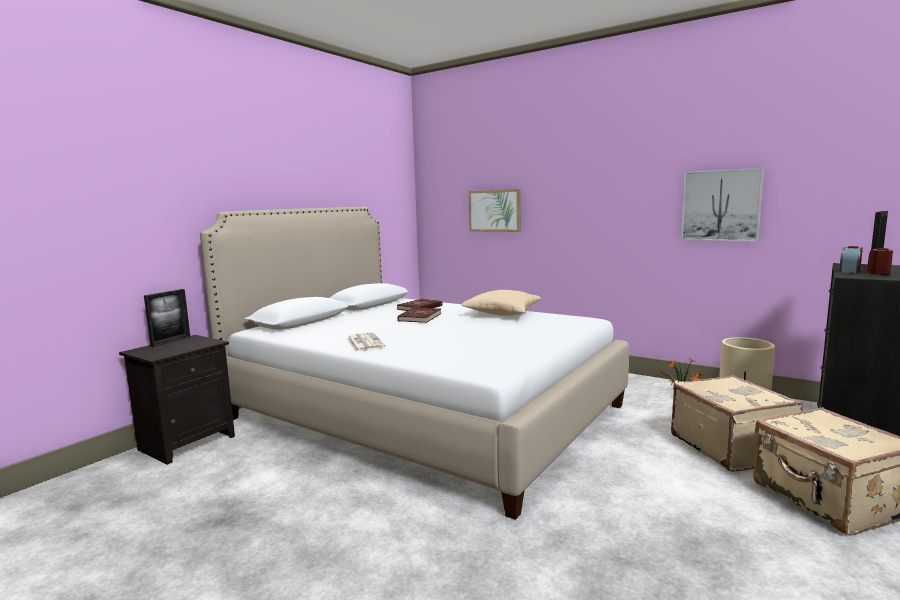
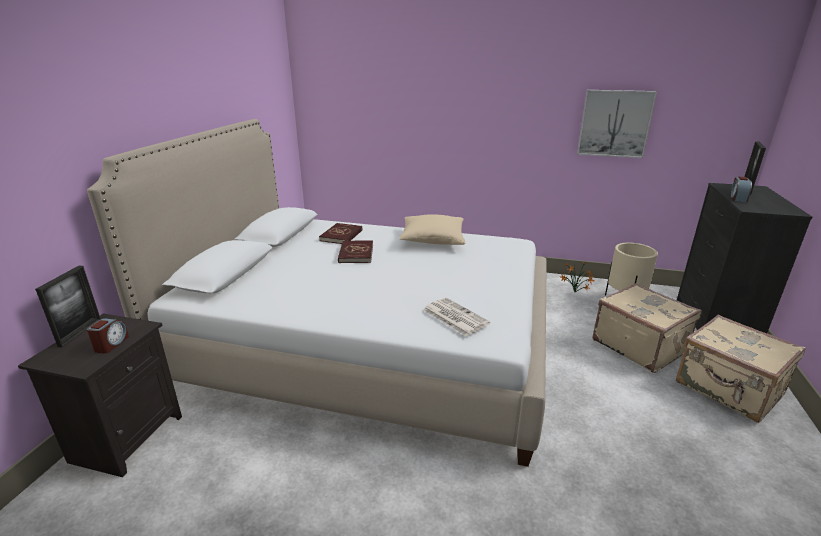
camera: 20 degrees left, 15 degrees up
newspaper [346,332,386,352] -> newspaper moved to [424,297,490,336]
picture [469,189,521,232] -> none
alarm clock [867,248,893,275] -> alarm clock moved to [87,318,129,354]

